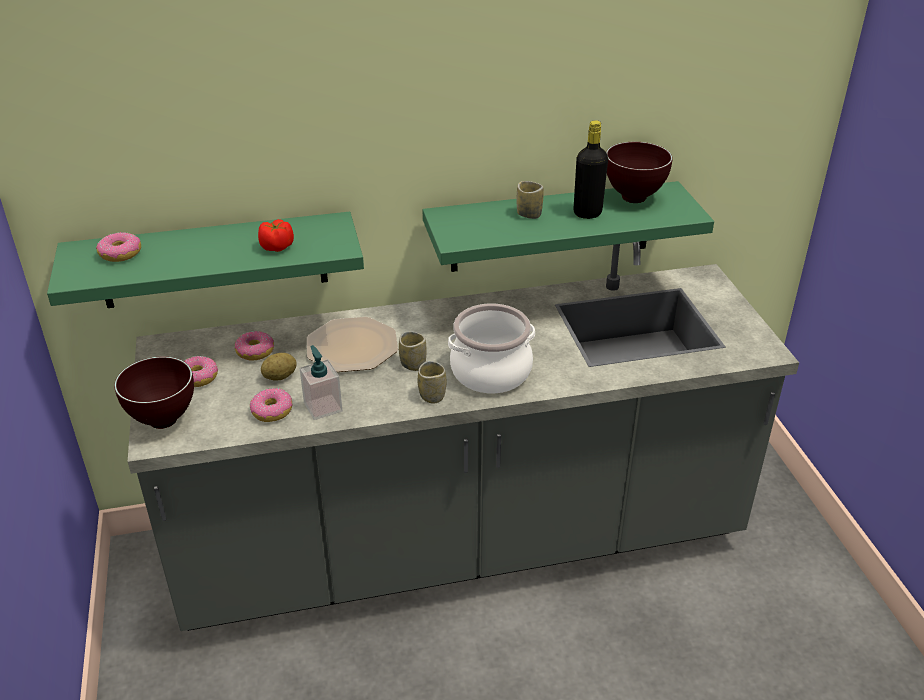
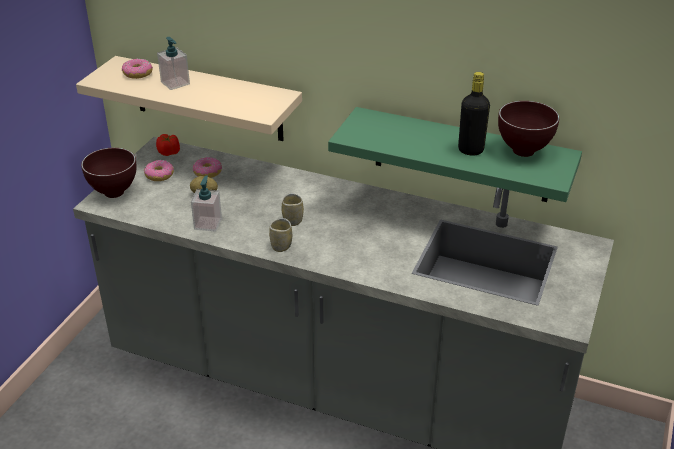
camera: 35 degrees right, 0 degrees up
green shelf [47,212,364,308] -> beige shelf [76,56,302,141]
donut [250,388,292,422] -> none
tomato [258,219,294,252] -> tomato moved to [156,134,180,156]
plate [307,317,398,372] -> none
cooking pot [448,303,535,393] -> none
cup [517,181,544,219] -> none
none -> soap dispenser [157,37,190,90]

